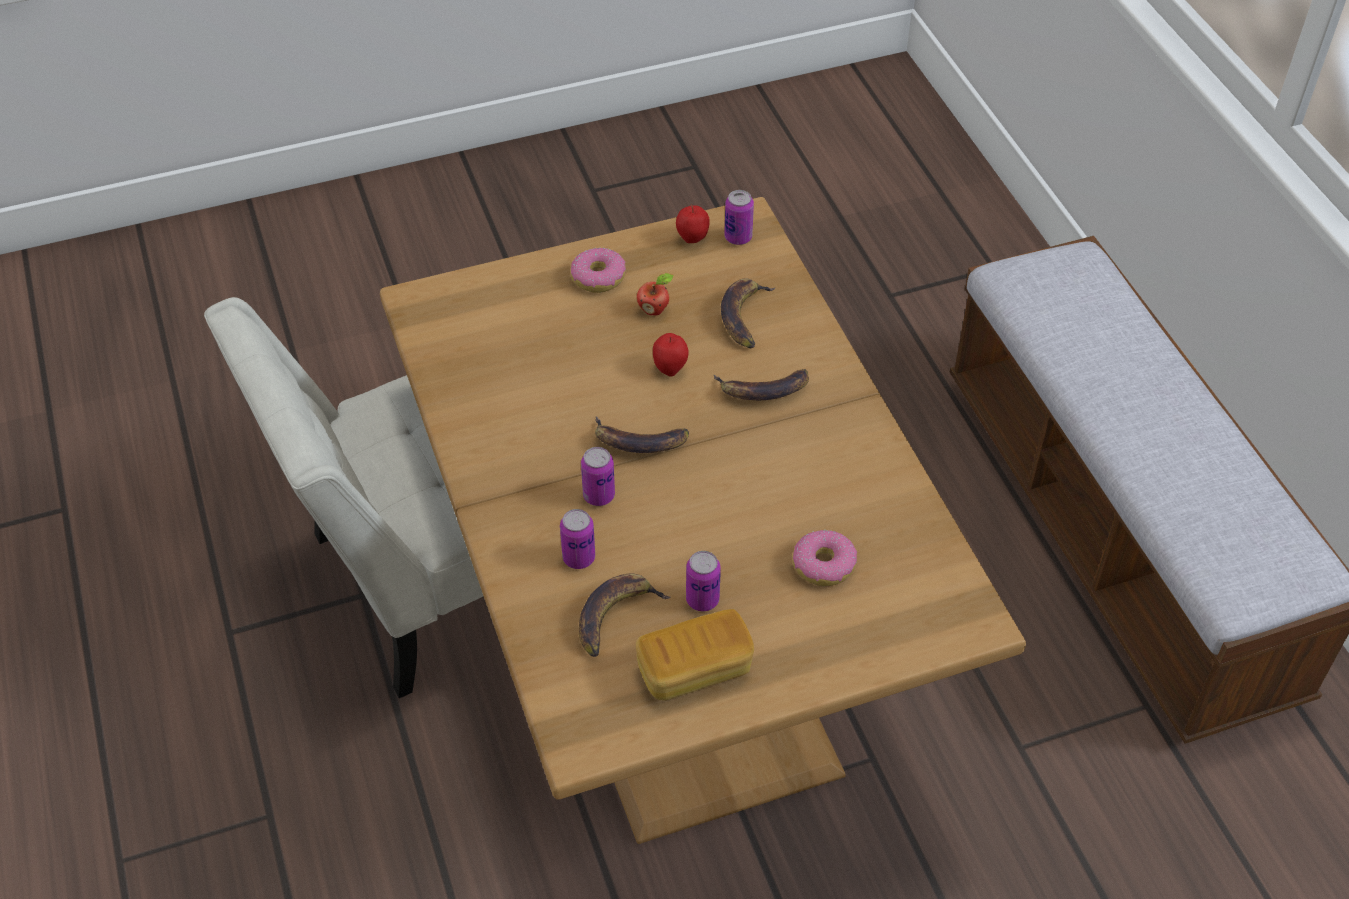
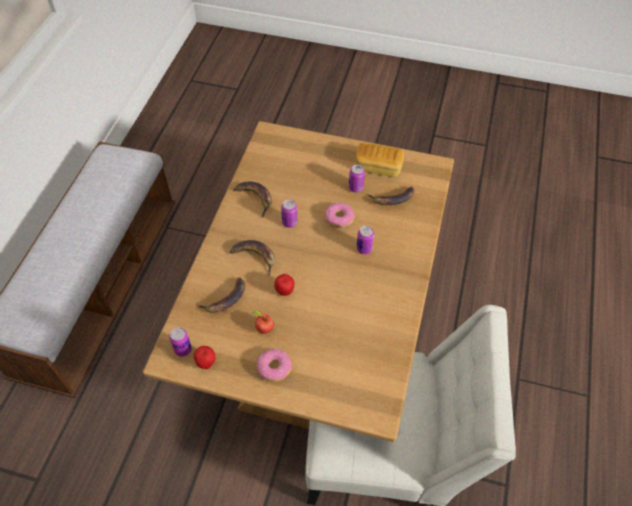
camera: 145 degrees left, 5 degrees up
can [560,509,595,569] -> can moved to [281,199,298,228]
banana [595,417,689,453] -> banana moved to [233,182,272,217]
donut [792,530,857,586] -> donut moved to [325,202,355,228]

